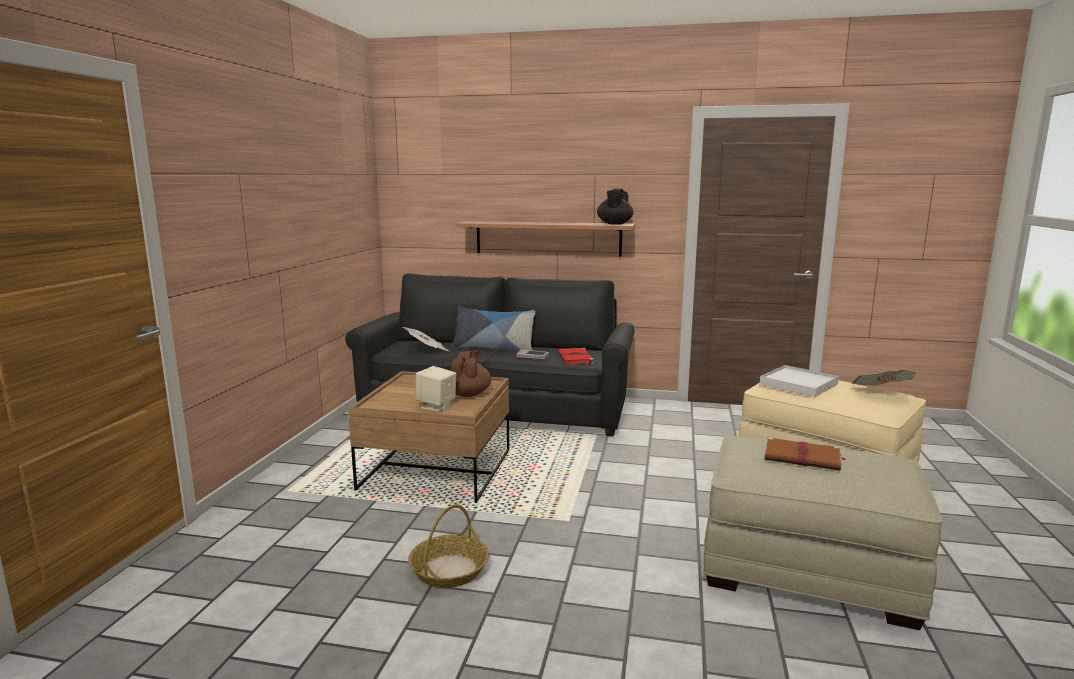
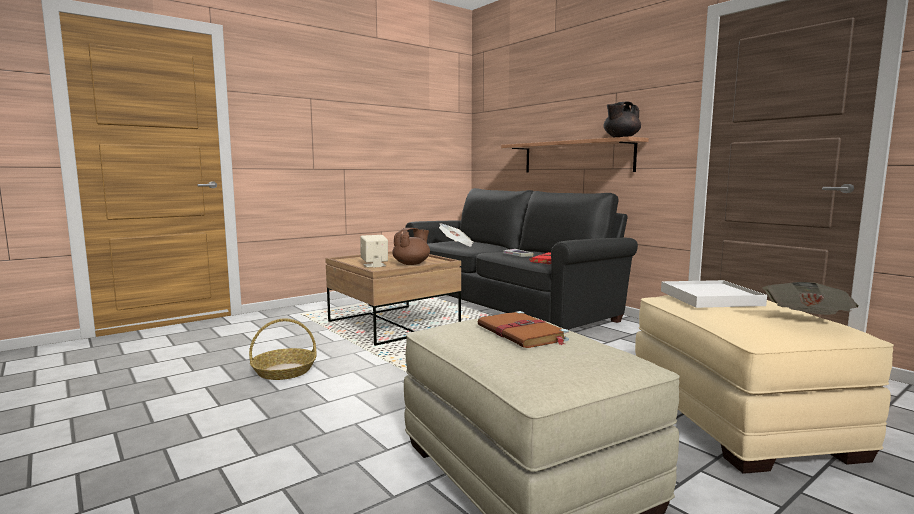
camera: 40 degrees right, 5 degrees down
pillow [452,306,536,352] -> none

